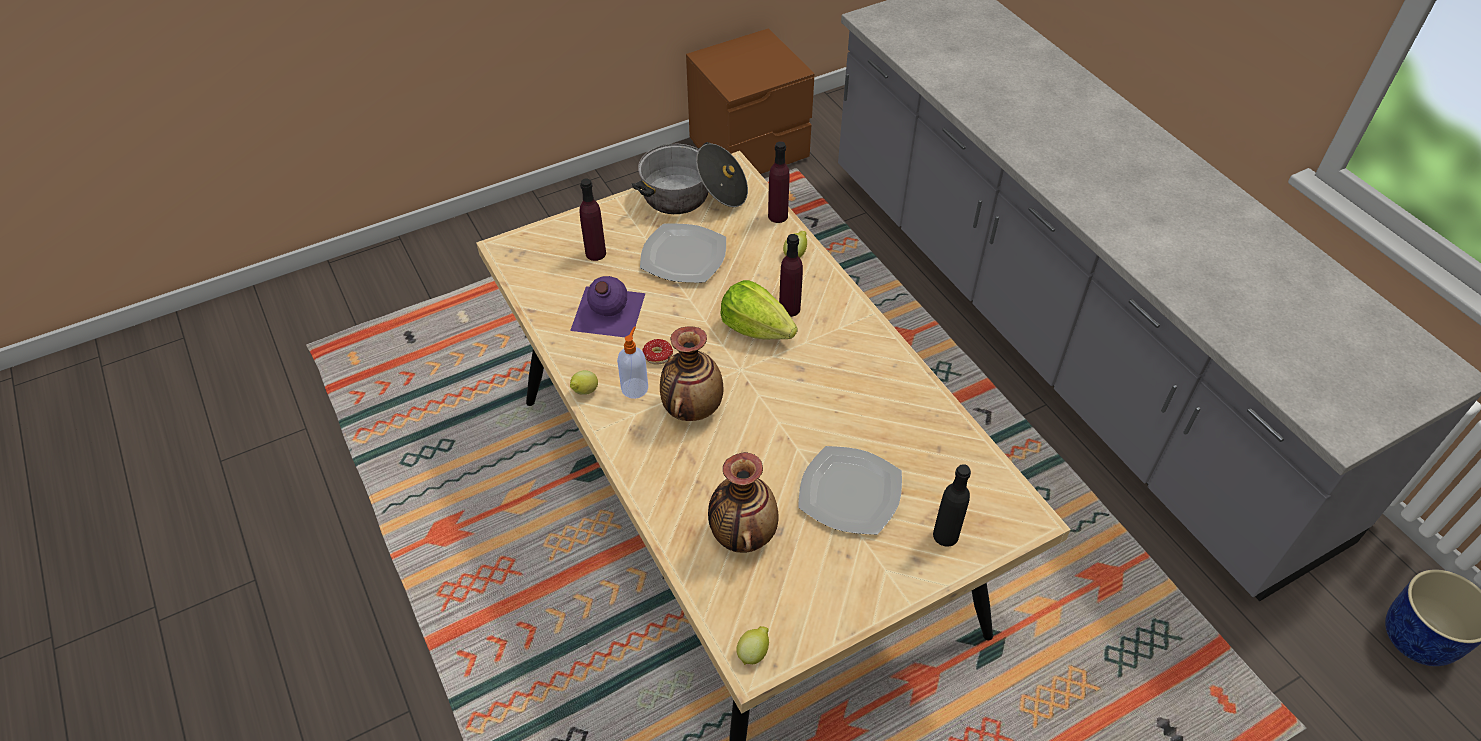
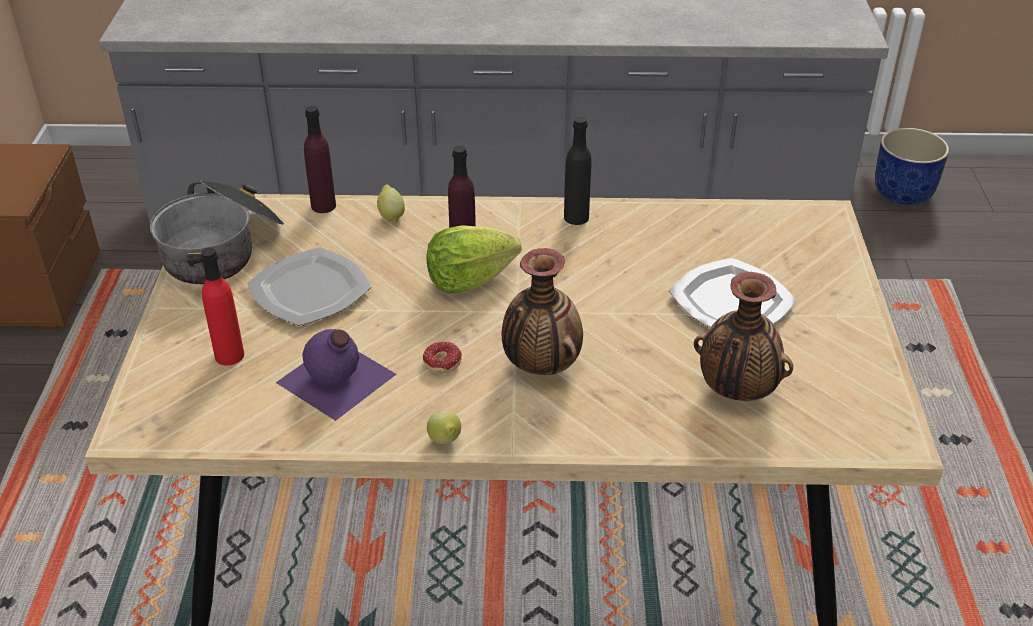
camera: 60 degrees left, 10 degrees down
purple bottle [580,179,606,261] -> red bottle [200,248,244,365]
soap dispenser [617,327,648,399] -> none
lemon [736,626,769,665] -> none
black bottle [933,464,971,547] -> black bottle moved to [564,117,591,225]

